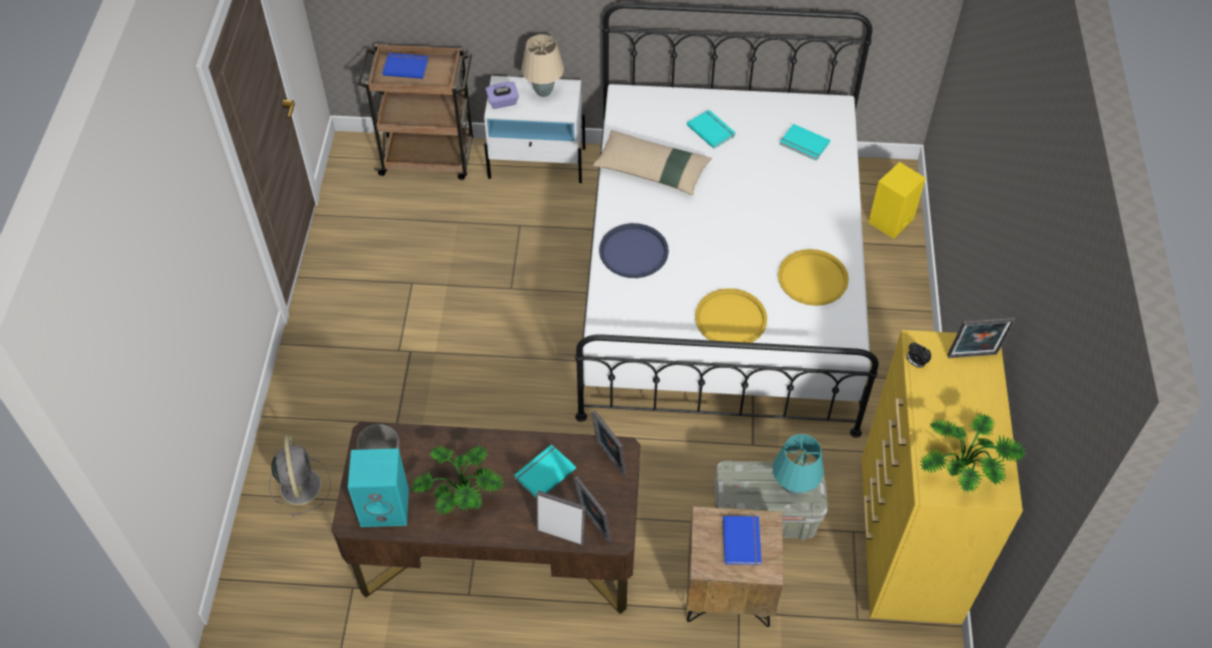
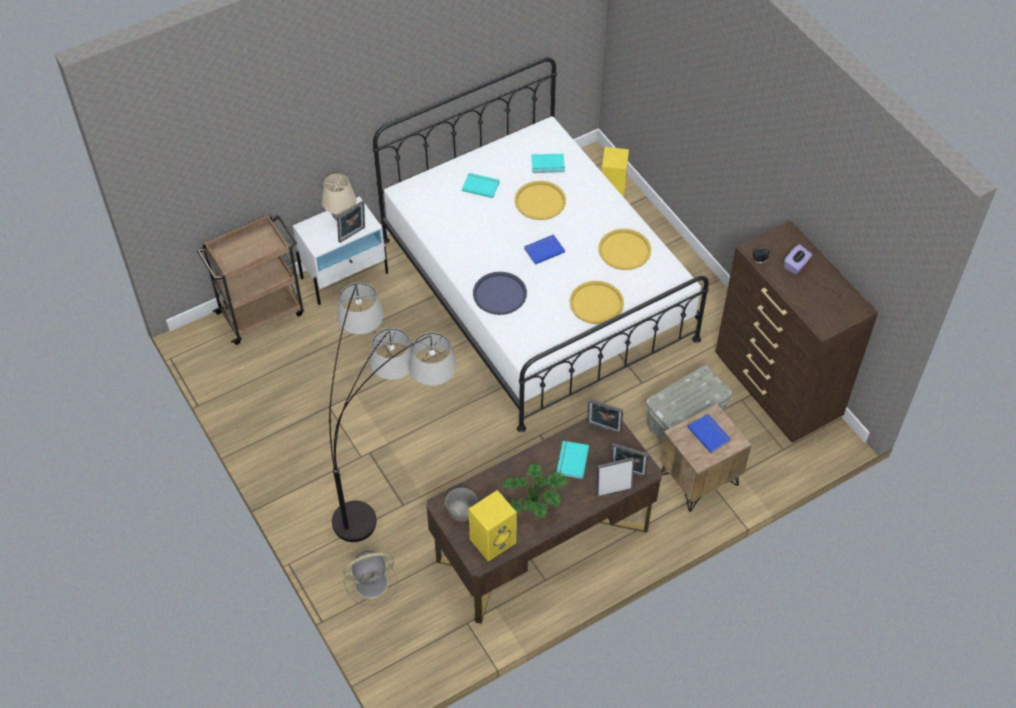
camera: 35 degrees left, 0 degrees up
grey fan [269,435,331,517] -> grey fan turned 120 degrees clockwise [343,551,397,605]
turquoise speaker [348,448,409,527] -> yellow speaker [469,490,517,562]
blue book [382,53,429,79] -> blue book moved to [524,234,565,265]
purple tissue box [485,82,519,109] -> purple tissue box moved to [784,244,812,275]
beige pillow [592,130,712,195] -> none
turquoise table lamp [773,434,824,495] -> none
yellow dresser [862,330,1023,624] -> brown dresser [715,220,878,443]
potted plant [920,413,1027,493] -> none
picture frame [947,317,1015,358] -> picture frame moved to [337,201,365,243]
none -> floor lamp [329,282,456,542]
none -> yellow tray [515,181,566,220]

